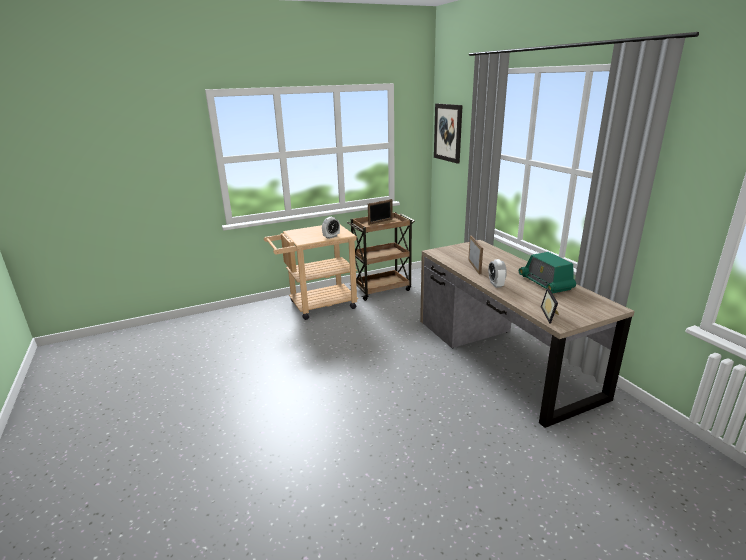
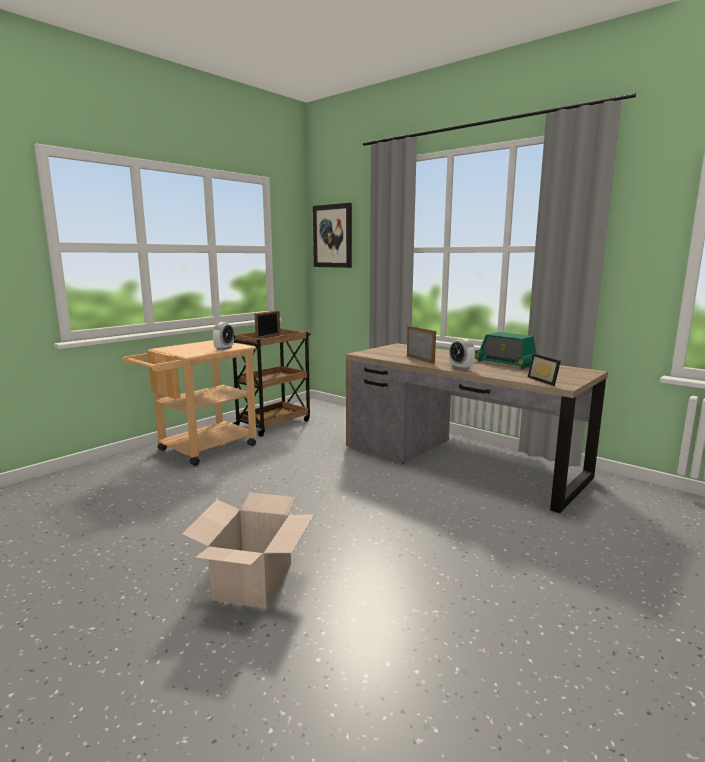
camera: 25 degrees left, 10 degrees down
none -> cardboard box [182,493,314,608]

